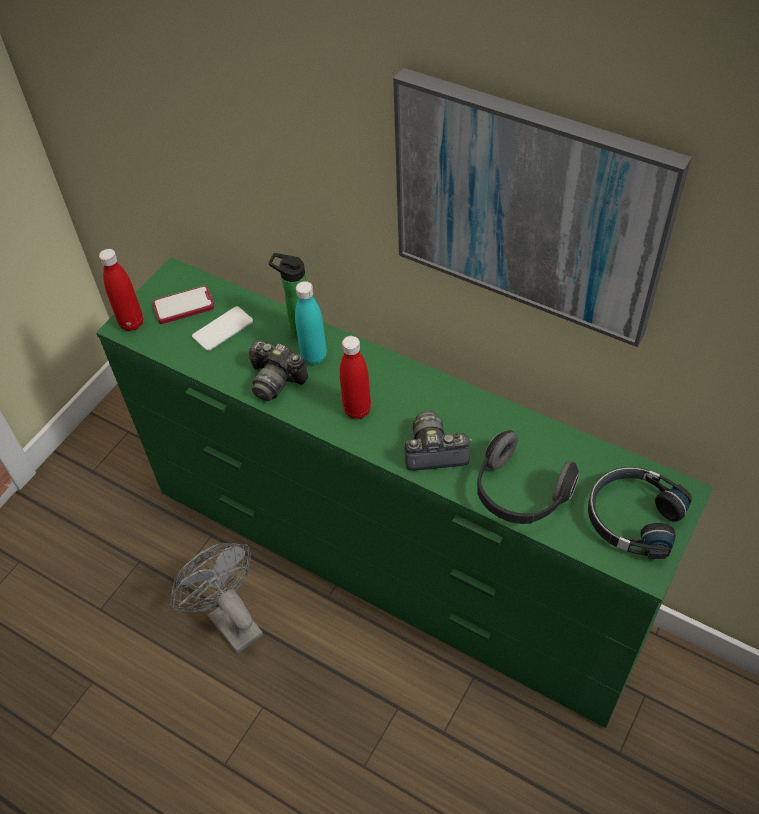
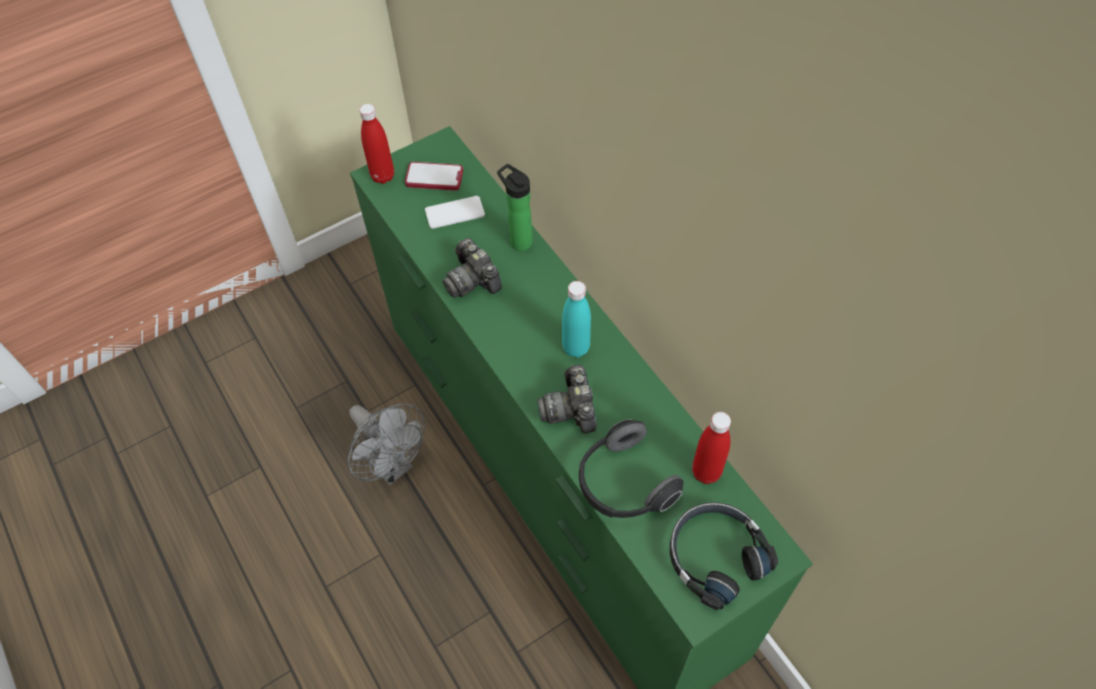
camera: 25 degrees right, 5 degrees up
grey fan [169,543,263,654] -> grey fan turned 150 degrees clockwise [348,404,425,485]
turquoise bottle [295,281,327,365] -> turquoise bottle moved to [562,281,591,358]
red bottle [340,336,371,419] -> red bottle moved to [692,412,731,484]
picture [393,68,692,347] -> none
camera [404,411,472,471] -> camera turned 120 degrees counterclockwise [537,364,596,433]

